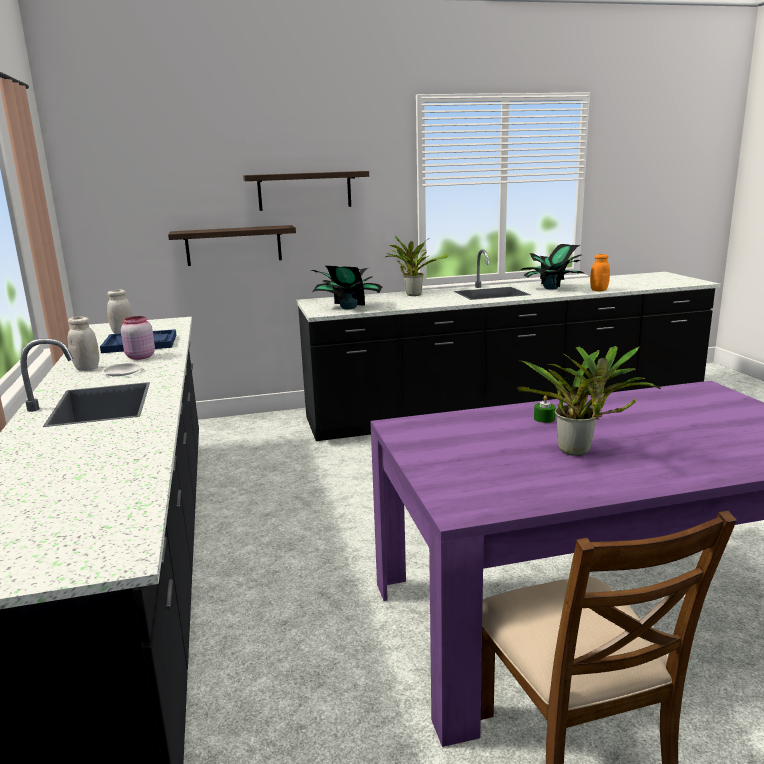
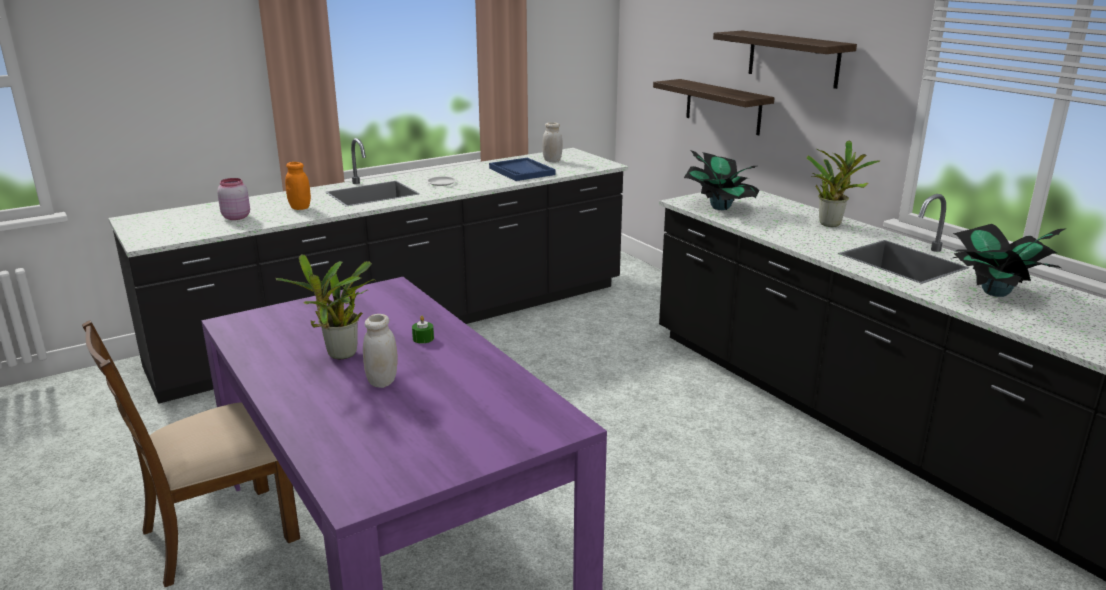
camera: 70 degrees right, 5 degrees up
white jar [68,317,99,371] -> white jar moved to [363,314,398,388]
pink jar [121,316,155,360] -> pink jar moved to [217,178,250,220]
orange jar [590,254,610,291] -> orange jar moved to [285,162,311,210]

